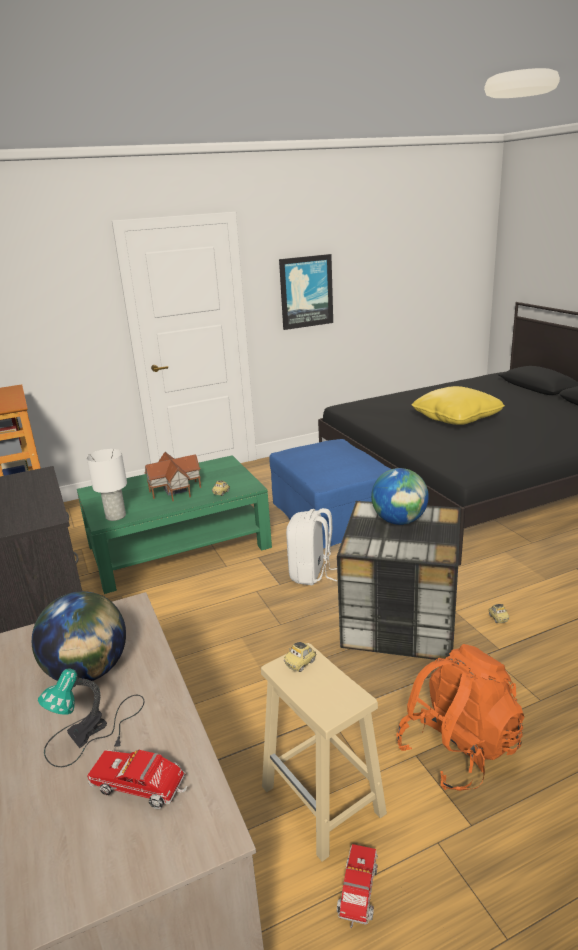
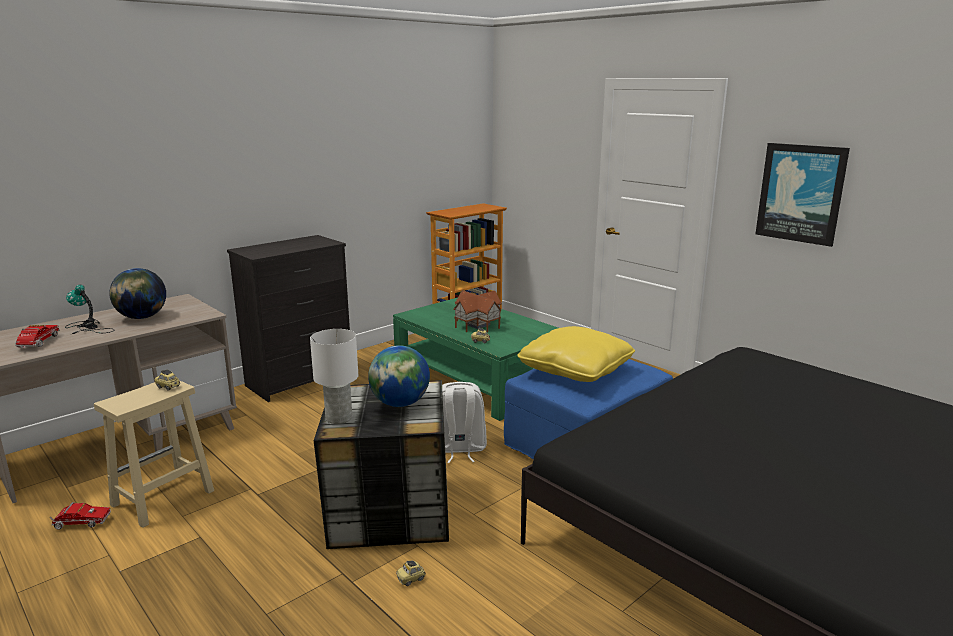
camera: 70 degrees right, 5 degrees down
white table lamp [87,449,127,521] -> white table lamp moved to [310,329,358,424]
orange backpack [396,644,524,791] -> none
yellow pillow [411,386,505,425] -> yellow pillow moved to [517,326,635,382]

